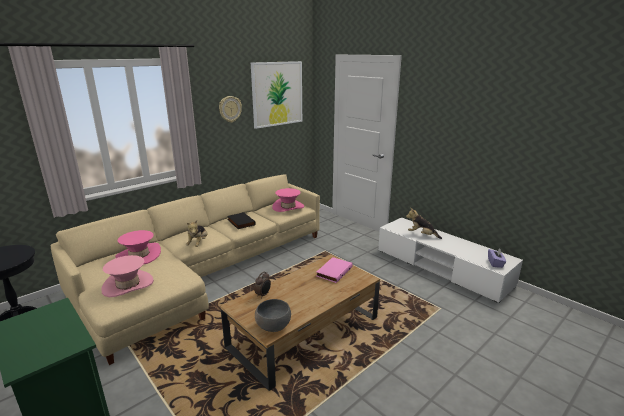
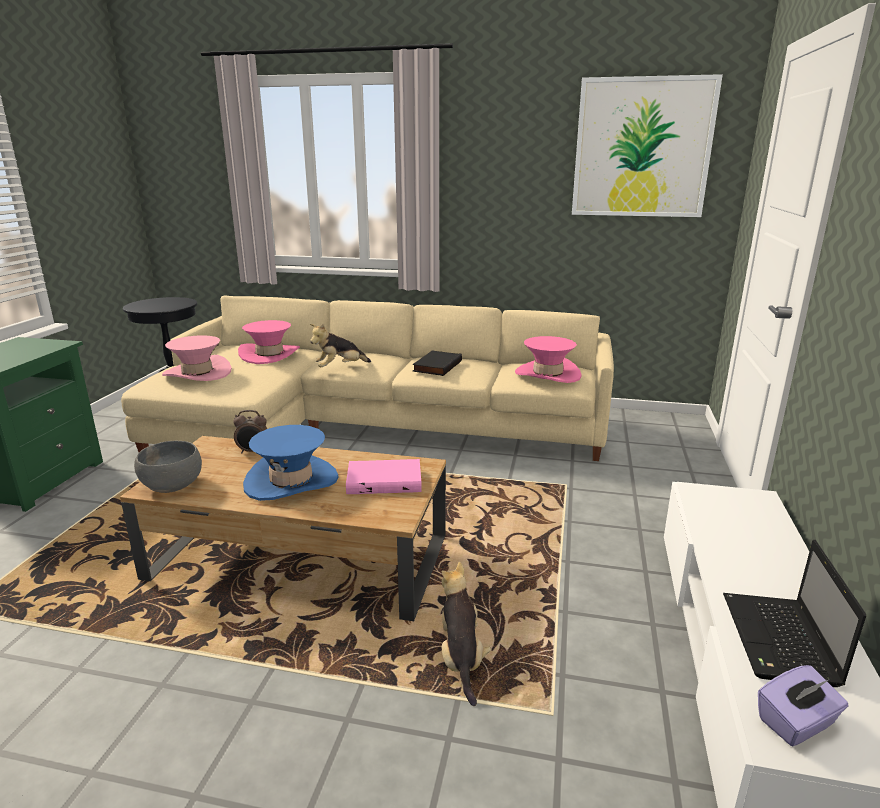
camera: 55 degrees right, 0 degrees up
wall clock [219,96,242,123] -> none
plush toy [406,208,442,239] -> plush toy moved to [442,562,491,706]
none -> blue hat [243,425,339,501]
none -> laptop [723,540,866,687]

